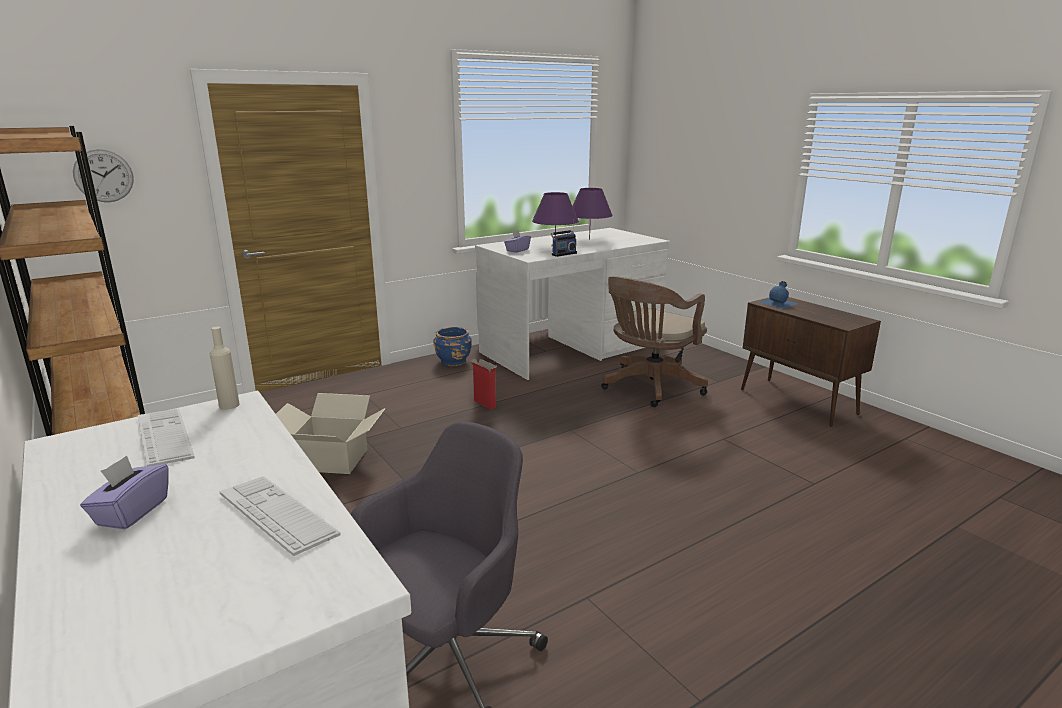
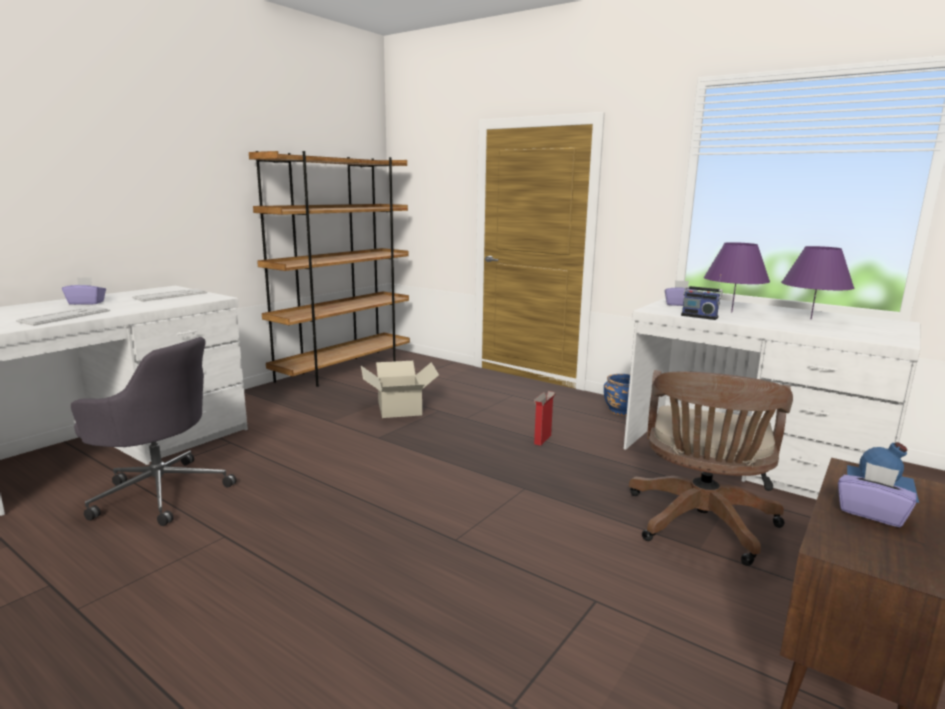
camera: 70 degrees right, 5 degrees down
wall clock [73,149,134,202] -> none
beige bottle [210,327,240,410] -> none
brown office chair [601,277,708,407] -> brown office chair turned 90 degrees counterclockwise [629,370,793,566]
none -> purple tissue box [838,462,916,527]

